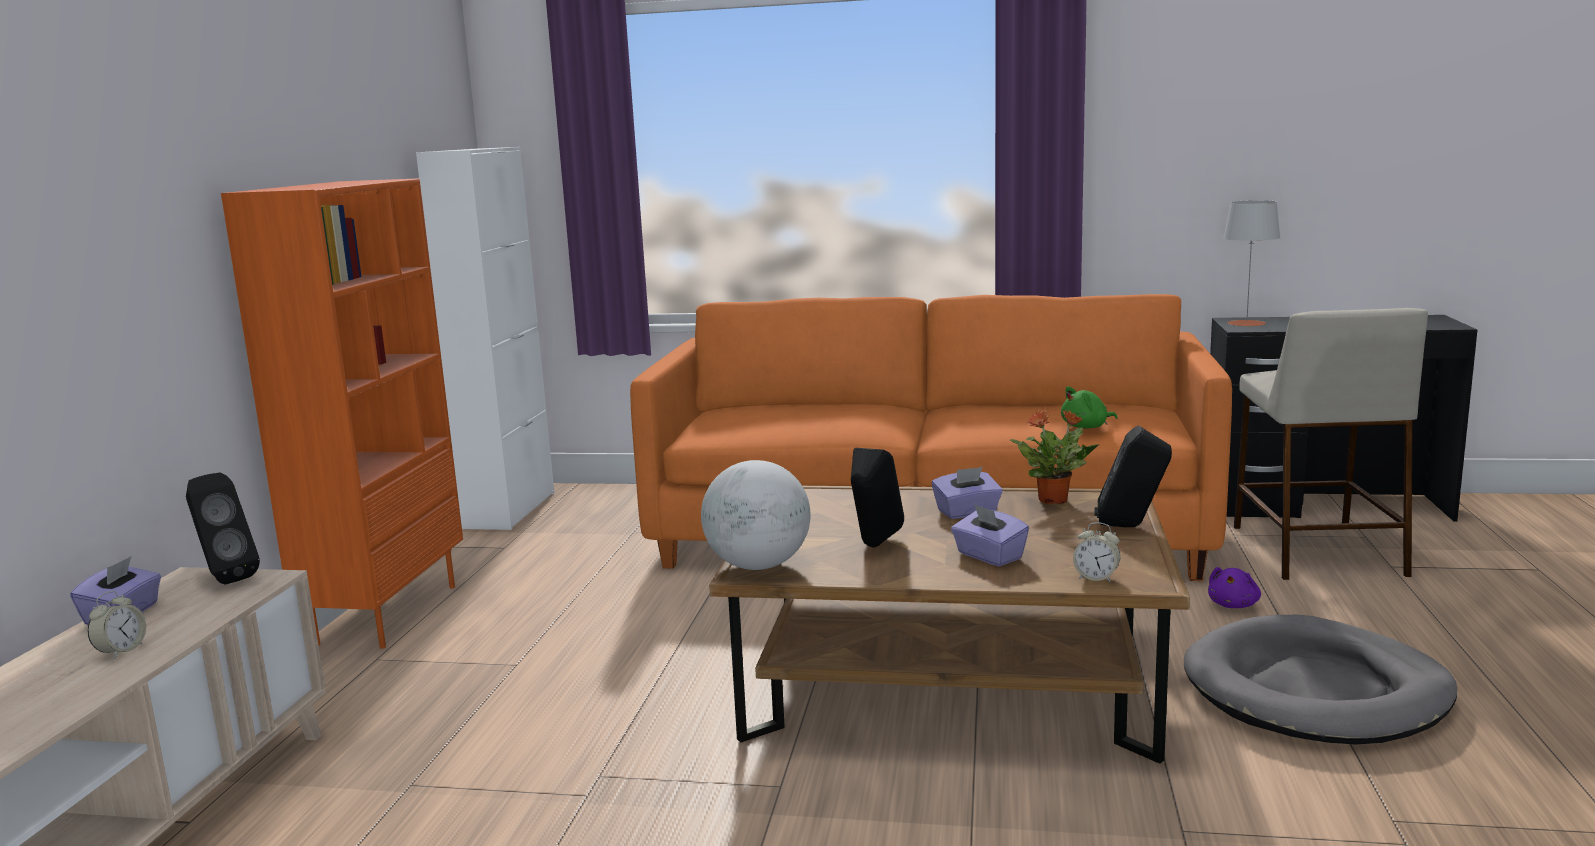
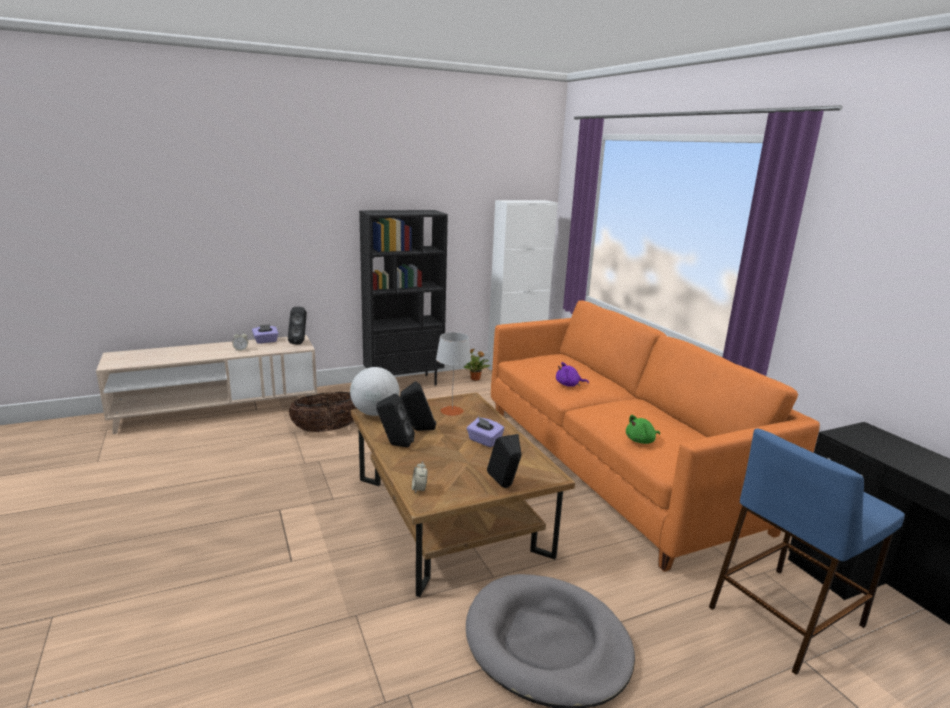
camera: 55 degrees right, 5 degrees up
orange bookcase [221,178,463,649] -> black bookcase [359,210,448,386]
purple tissue box [951,504,1029,567] -> none
potted plant [1009,410,1100,504] -> potted plant moved to [464,348,490,381]
green plush toy [1061,386,1118,428] -> green plush toy turned 60 degrees counterclockwise [626,415,660,444]
purple plush toy [1208,567,1261,608] -> purple plush toy moved to [556,362,589,387]
grey table lamp [1223,200,1280,326] -> grey table lamp moved to [436,332,471,416]
beige stool [1234,308,1428,580] -> blue stool [709,429,905,675]
none -> basket [288,392,357,432]
none -> black speaker [376,394,415,448]

